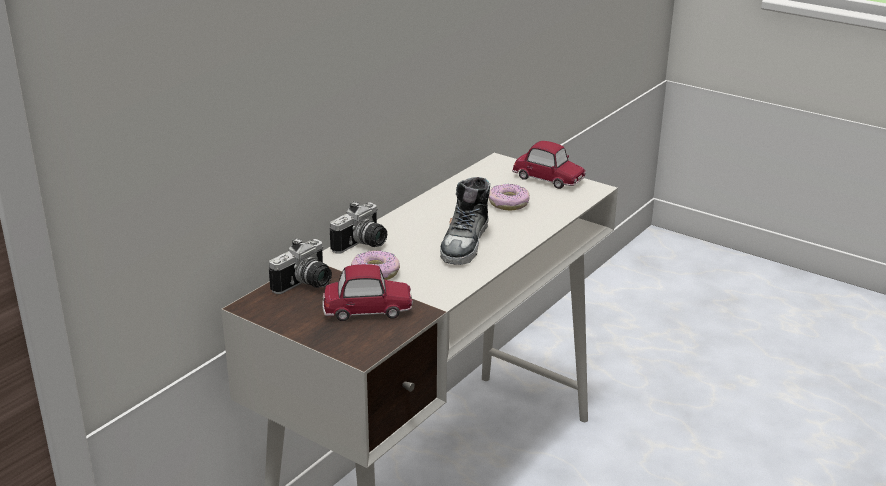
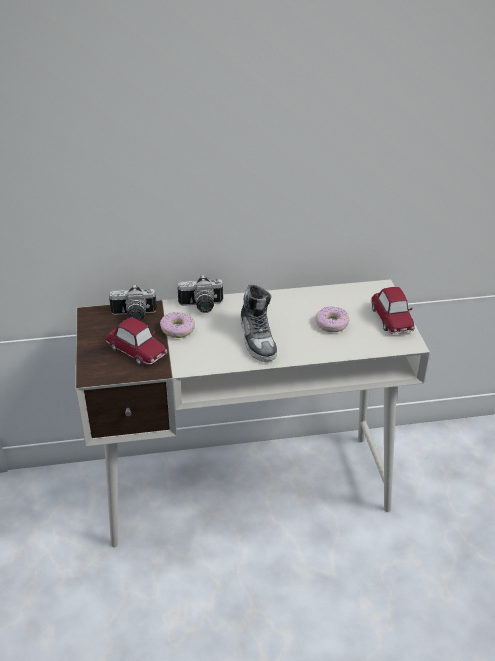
camera: 45 degrees right, 10 degrees up
shoe [440,177,490,265] -> shoe turned 75 degrees counterclockwise [240,284,277,362]

